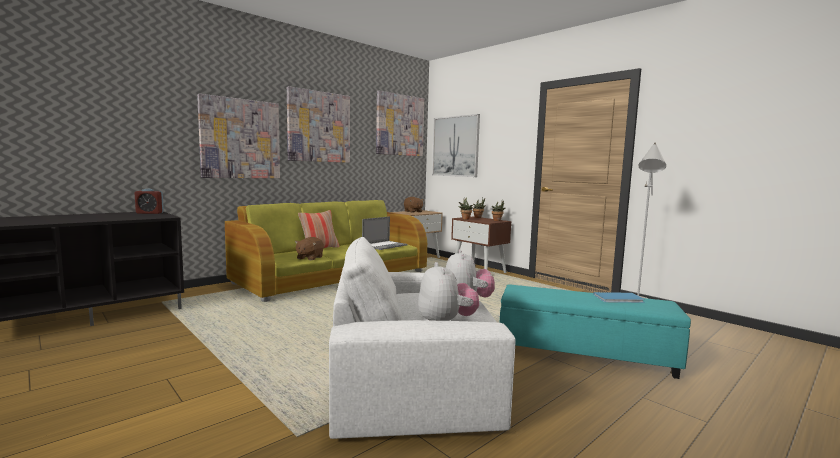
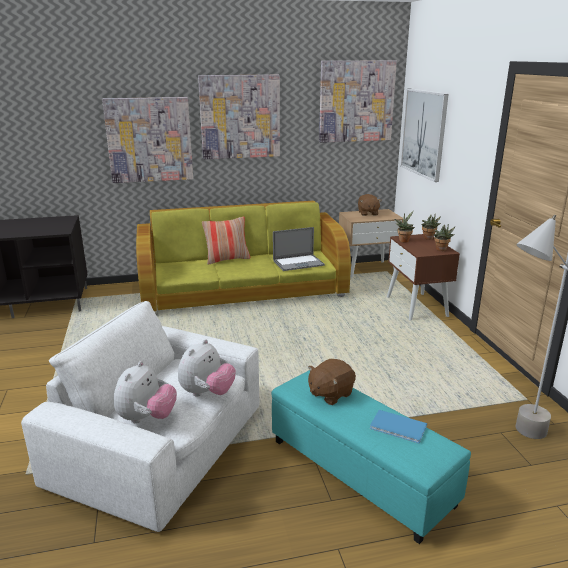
camera: 30 degrees right, 15 degrees up
alarm clock [135,189,164,214] -> none
brown plush toy [295,237,324,260] -> brown plush toy moved to [308,359,356,405]

